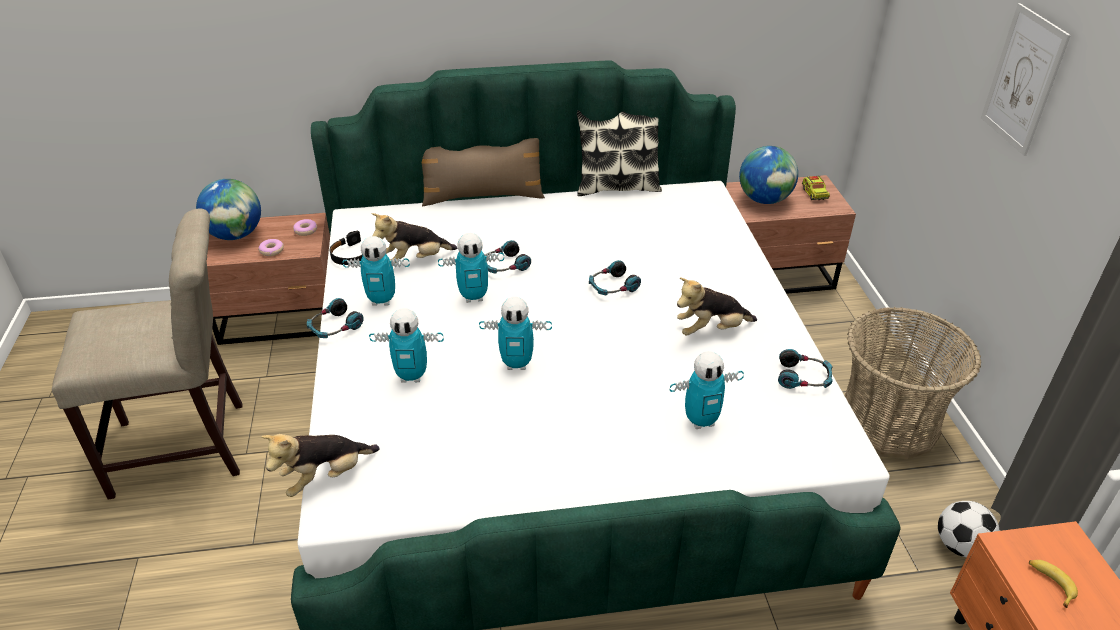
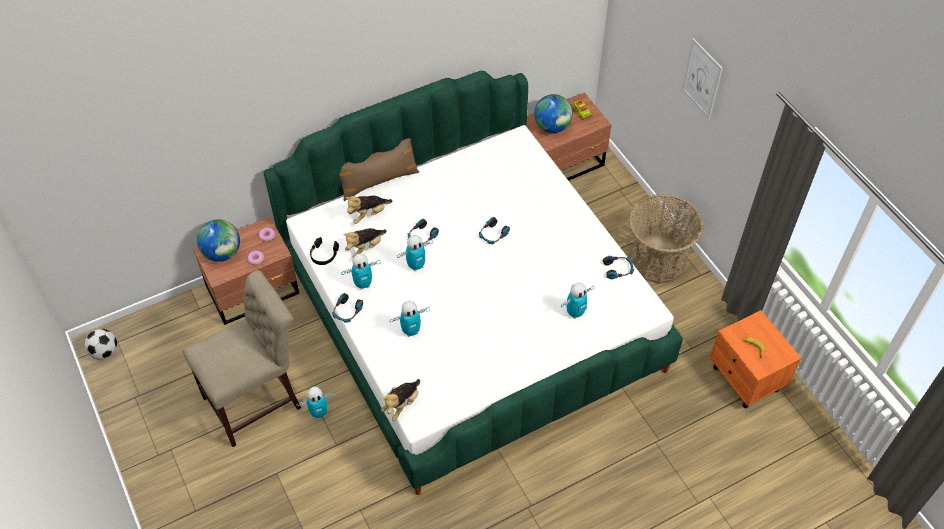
camera: 20 degrees left, 15 degrees up
toy robot [479,297,552,370] -> toy robot moved to [296,387,336,419]
pillow [577,110,662,196] -> none
plush toy [677,278,757,336] -> plush toy moved to [345,196,392,224]
football [938,501,1000,557] -> football moved to [85,329,117,359]

